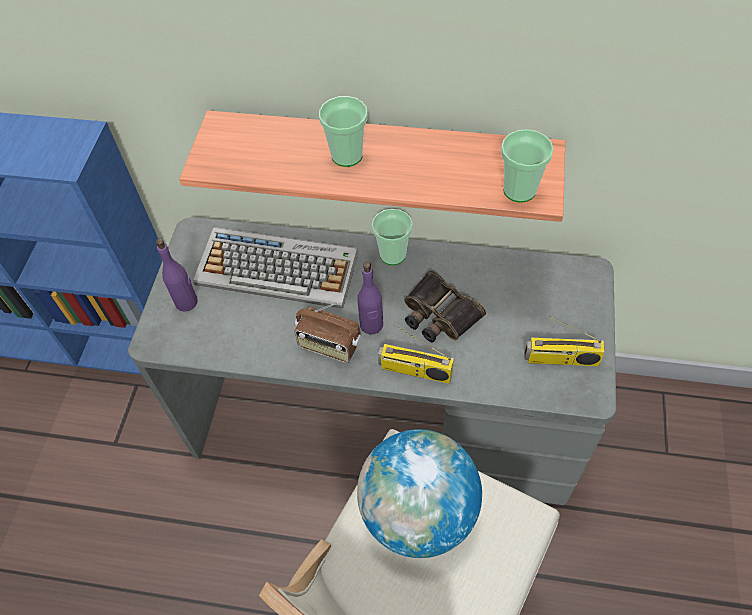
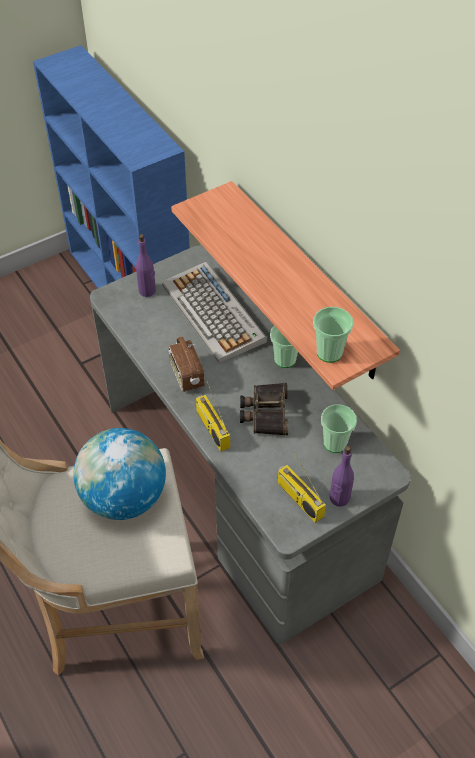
camera: 45 degrees right, 5 degrees down
cup [319,96,368,167] -> cup moved to [321,404,357,453]
purple bottle [357,262,383,334] -> purple bottle moved to [330,446,354,507]

